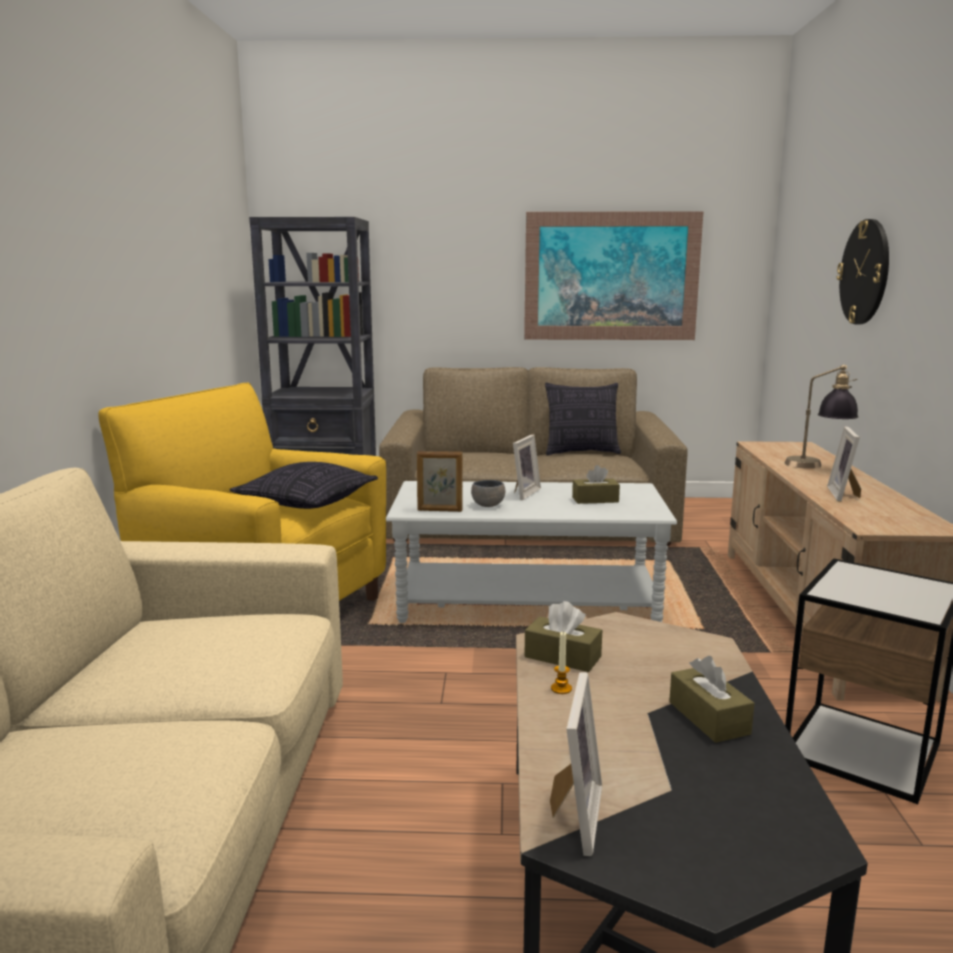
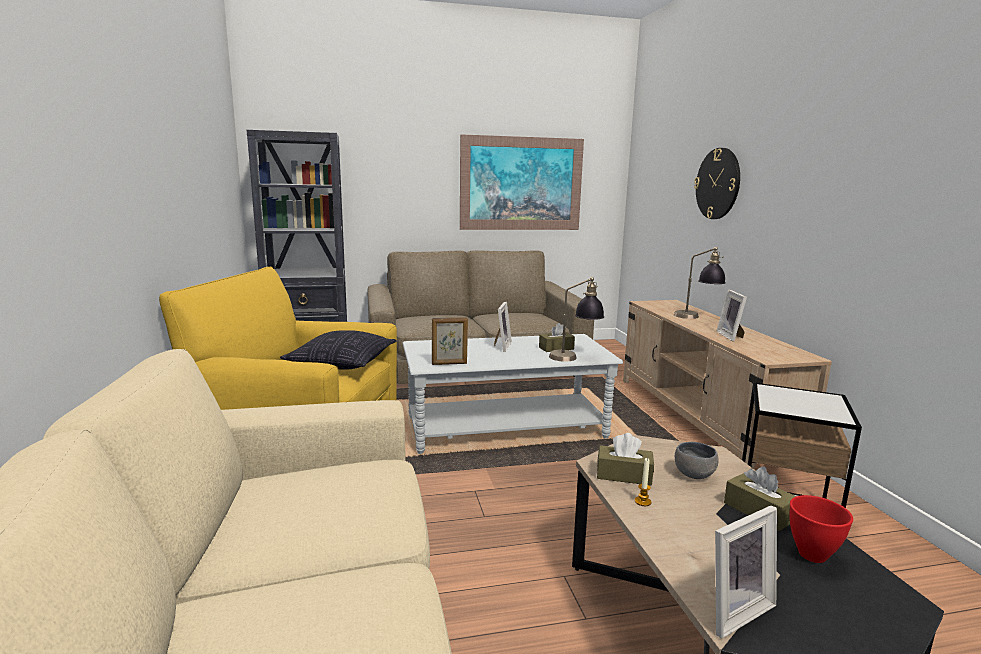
camera: 15 degrees left, 0 degrees up
grey bowl [471,480,505,507] -> grey bowl moved to [675,442,719,479]
pillow [545,383,621,456] -> none
picture frame [550,672,602,856] -> picture frame turned 60 degrees clockwise [715,506,777,638]
none -> table lamp [549,277,604,362]
none -> red bowl [790,495,853,563]

